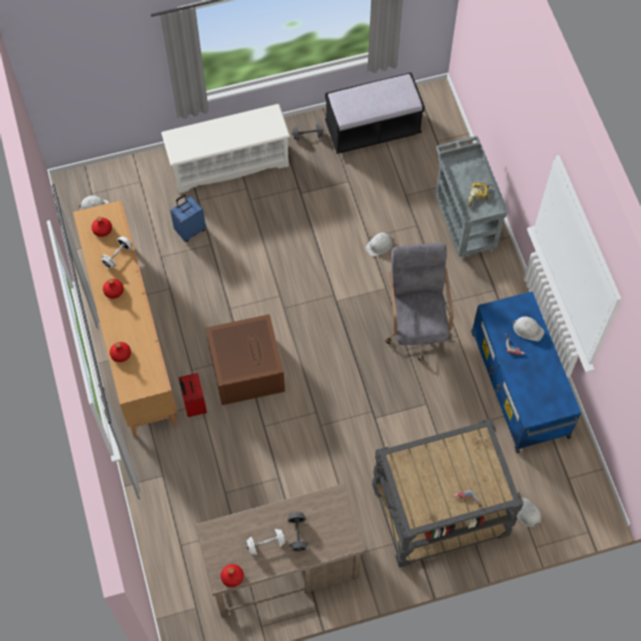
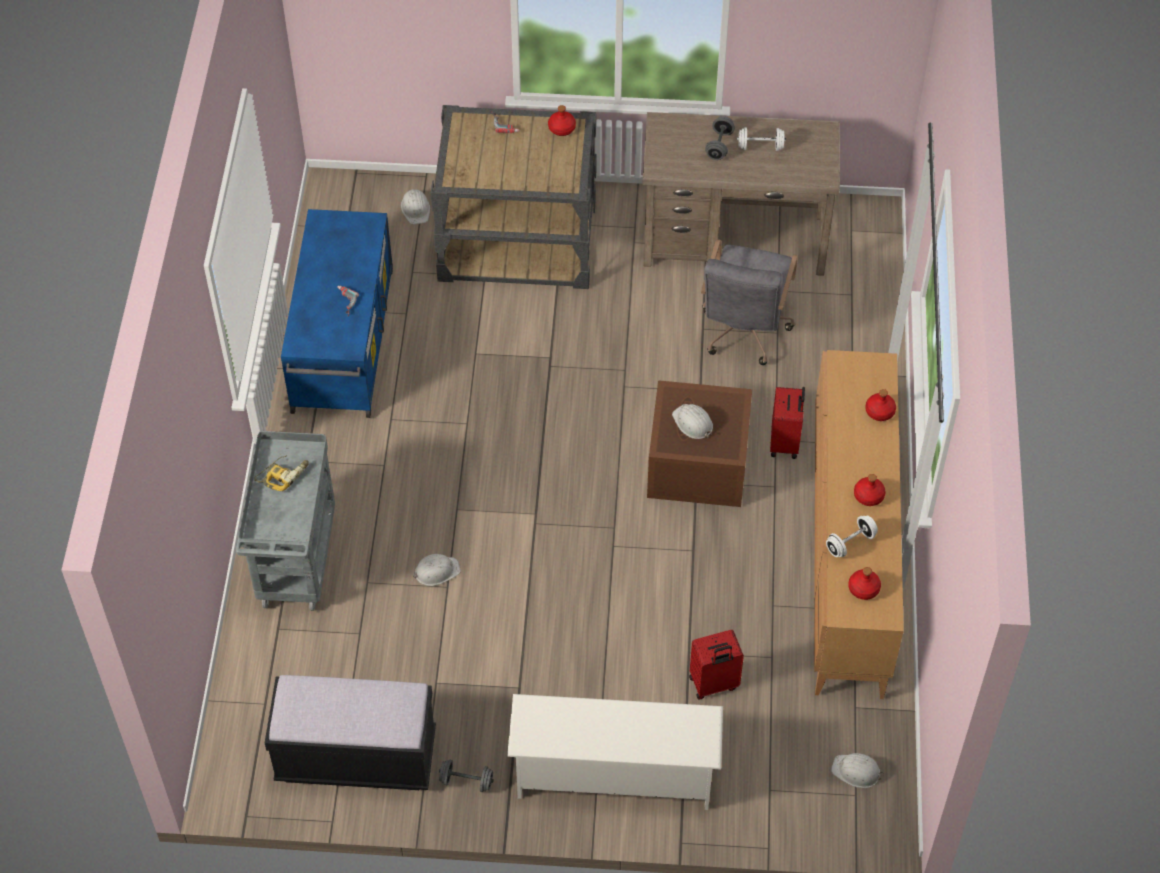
camera: 160 degrees left, 10 degrees down
blue suitcase [170,194,206,242] -> red suitcase [689,630,744,700]
red bottle [221,564,244,587] -> red bottle moved to [548,105,576,136]
grey office chair [385,243,454,361] -> grey office chair moved to [701,239,798,365]
white hard hat [512,317,545,341] -> white hard hat moved to [672,404,713,439]

